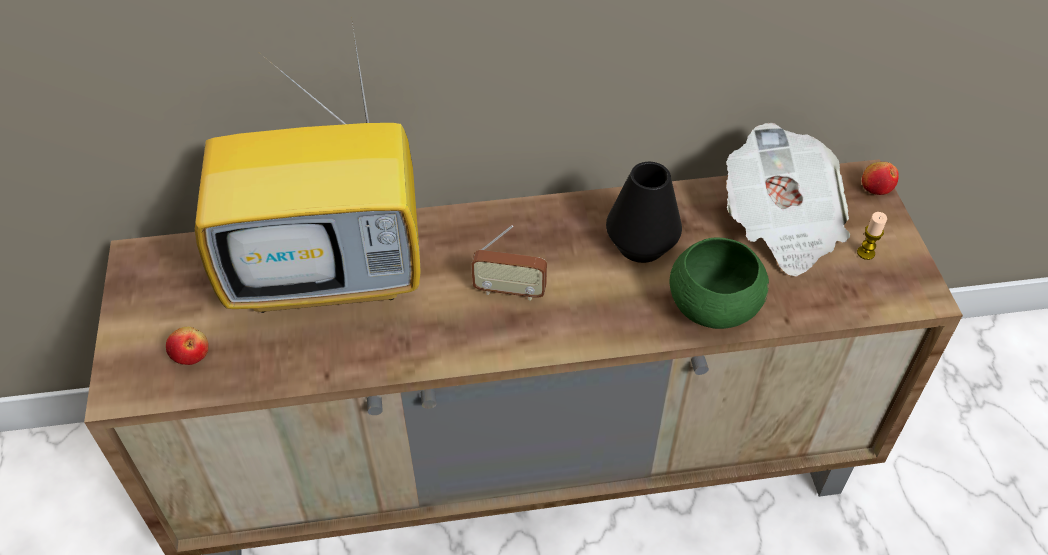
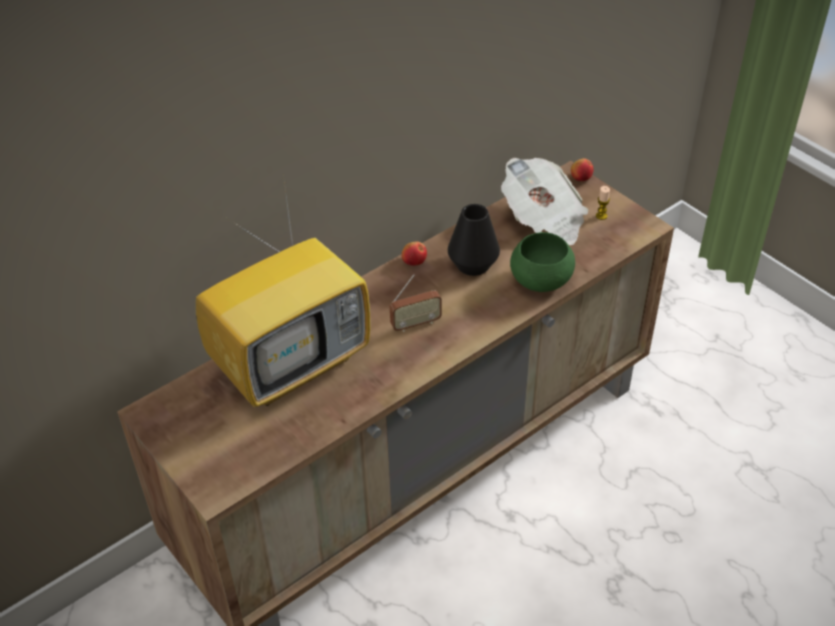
camera: 30 degrees left, 5 degrees down
apple [166,327,209,365] -> apple moved to [402,241,427,266]

